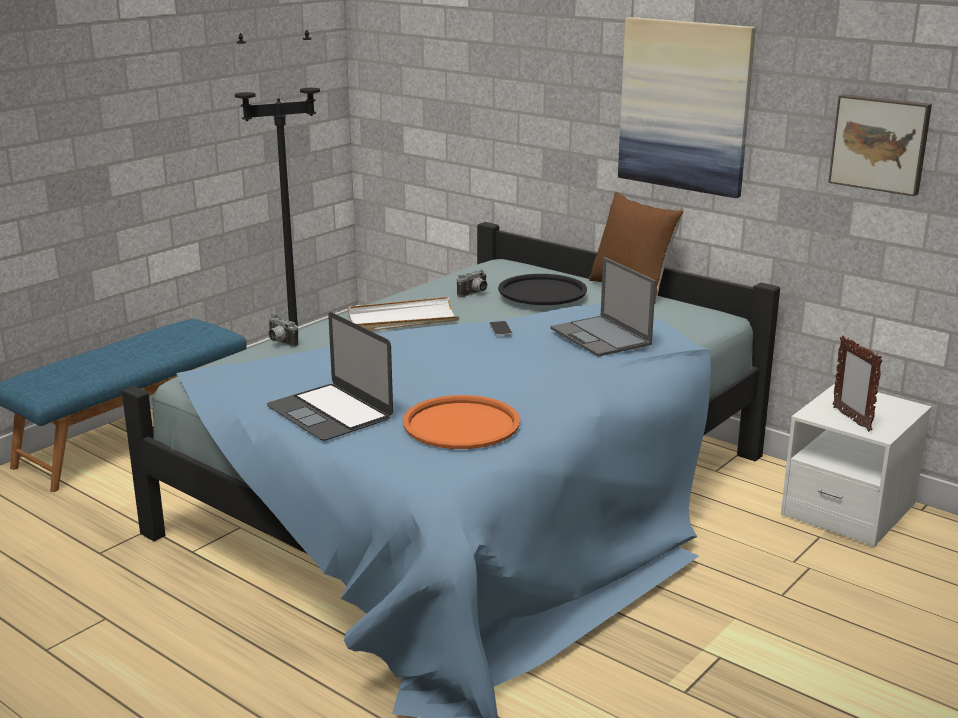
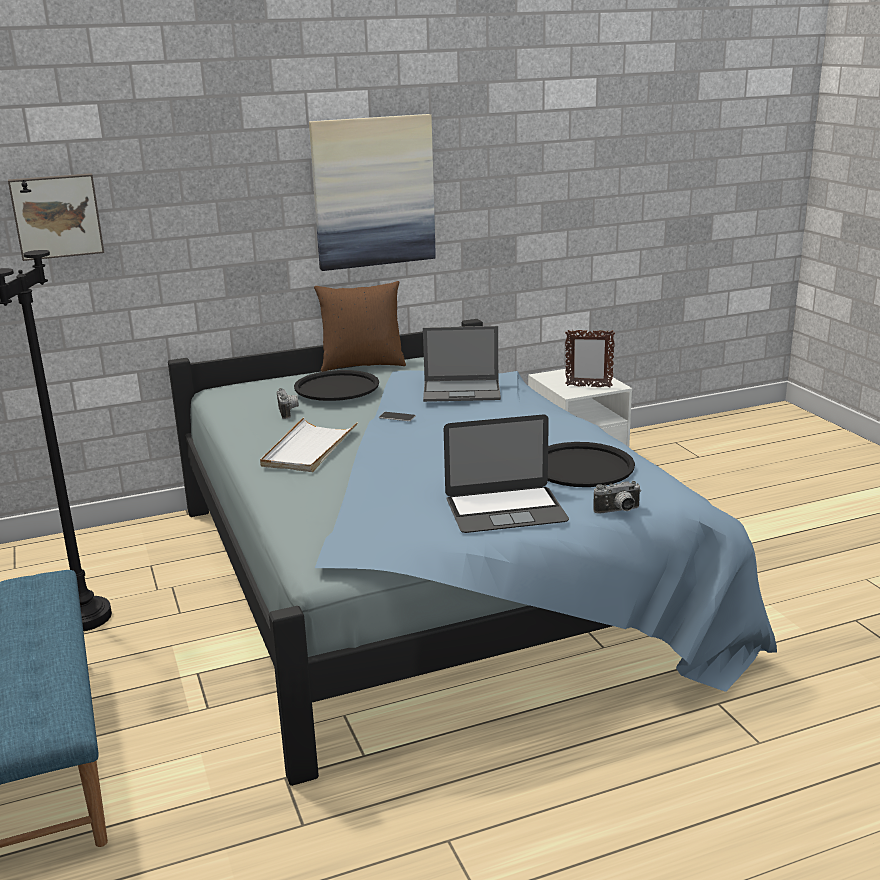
camera: 60 degrees left, 0 degrees up
camera [268,314,298,347] -> camera moved to [593,481,641,514]
orange tray [403,395,520,449] -> black tray [548,442,635,487]
picture [828,94,932,196] -> picture moved to [8,173,104,261]

